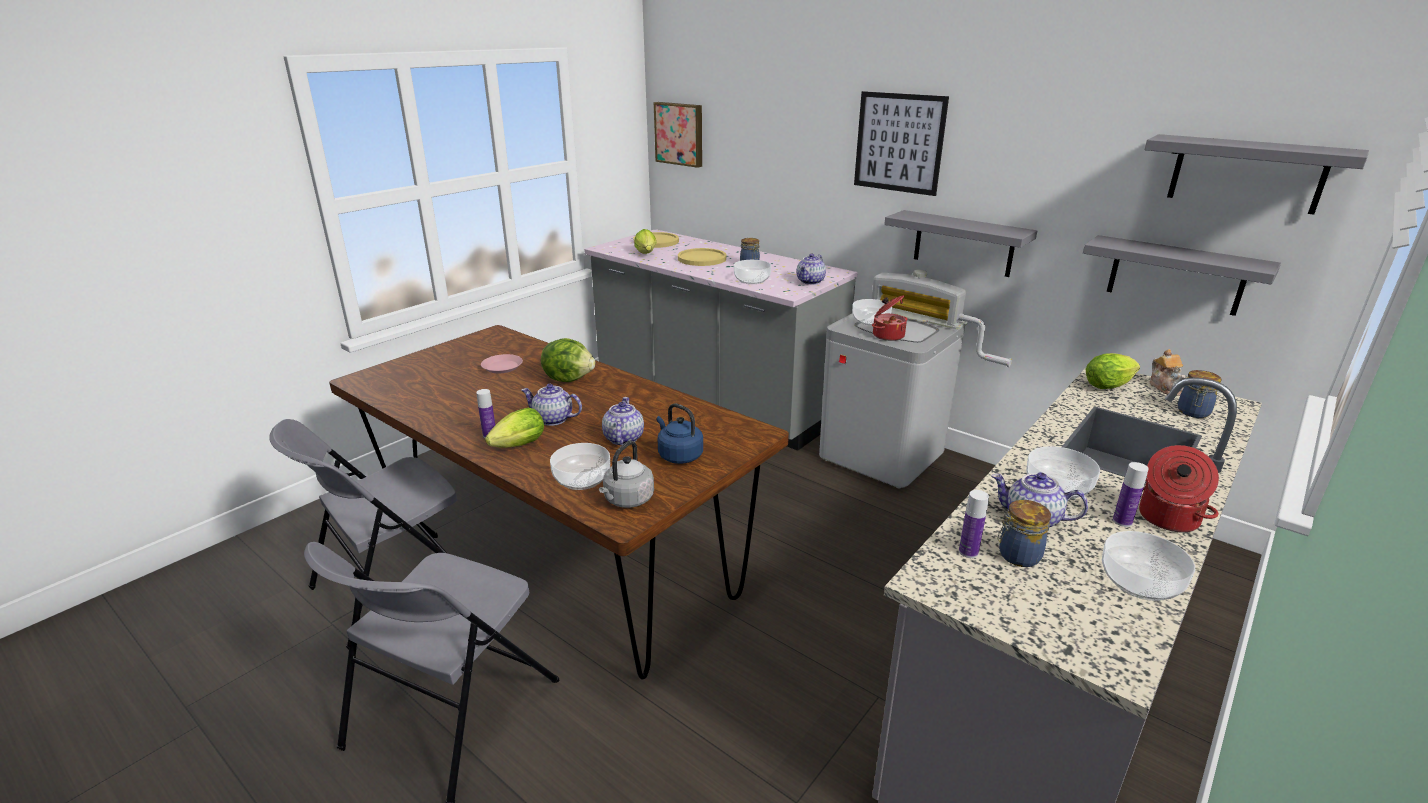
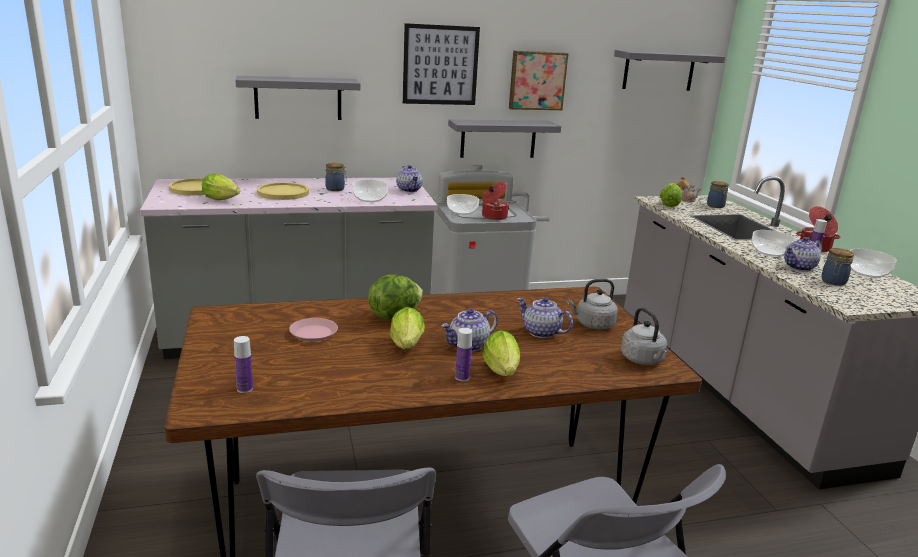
camera: 55 degrees left, 5 degrees down
bowl [550,443,610,490] -> none
picture [654,102,702,168] -> picture moved to [509,51,569,110]
blue kettle [657,403,703,464] -> grey kettle [567,279,618,330]
bottle [959,490,989,558] -> bottle moved to [234,336,253,393]
grey shelf [1083,235,1281,316] -> grey shelf moved to [235,76,361,120]
none -> lettuce [390,307,425,349]

